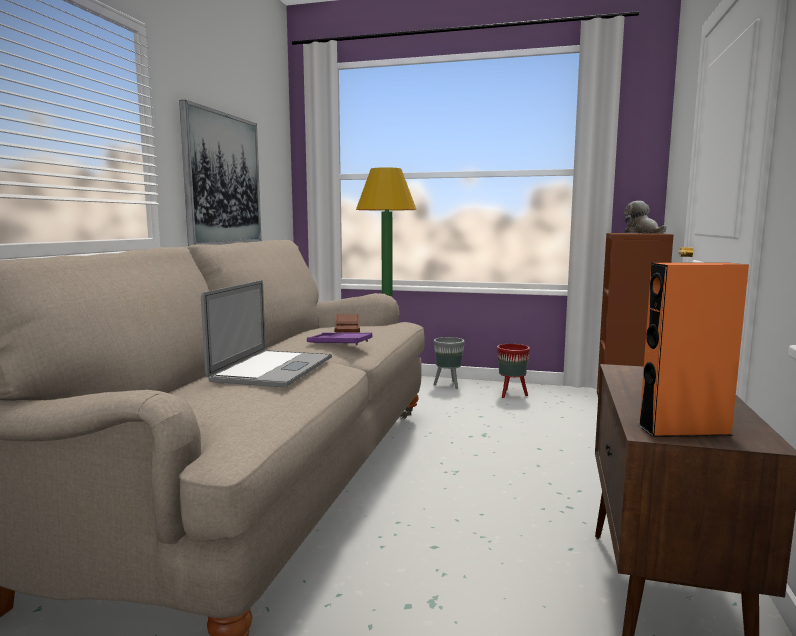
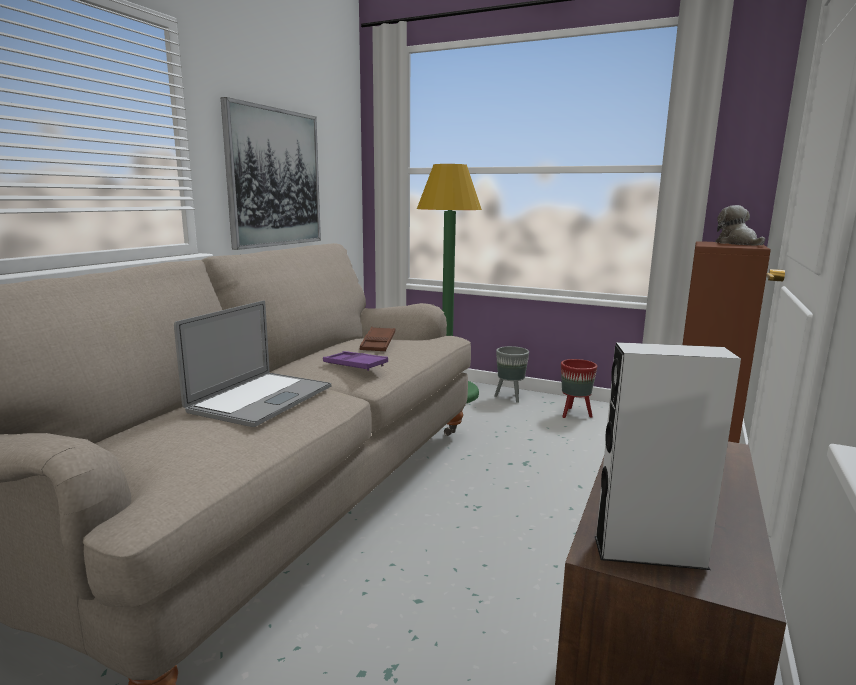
camera: 10 degrees right, 5 degrees up
orange speaker [638,262,749,437] -> grey speaker [595,342,741,570]

